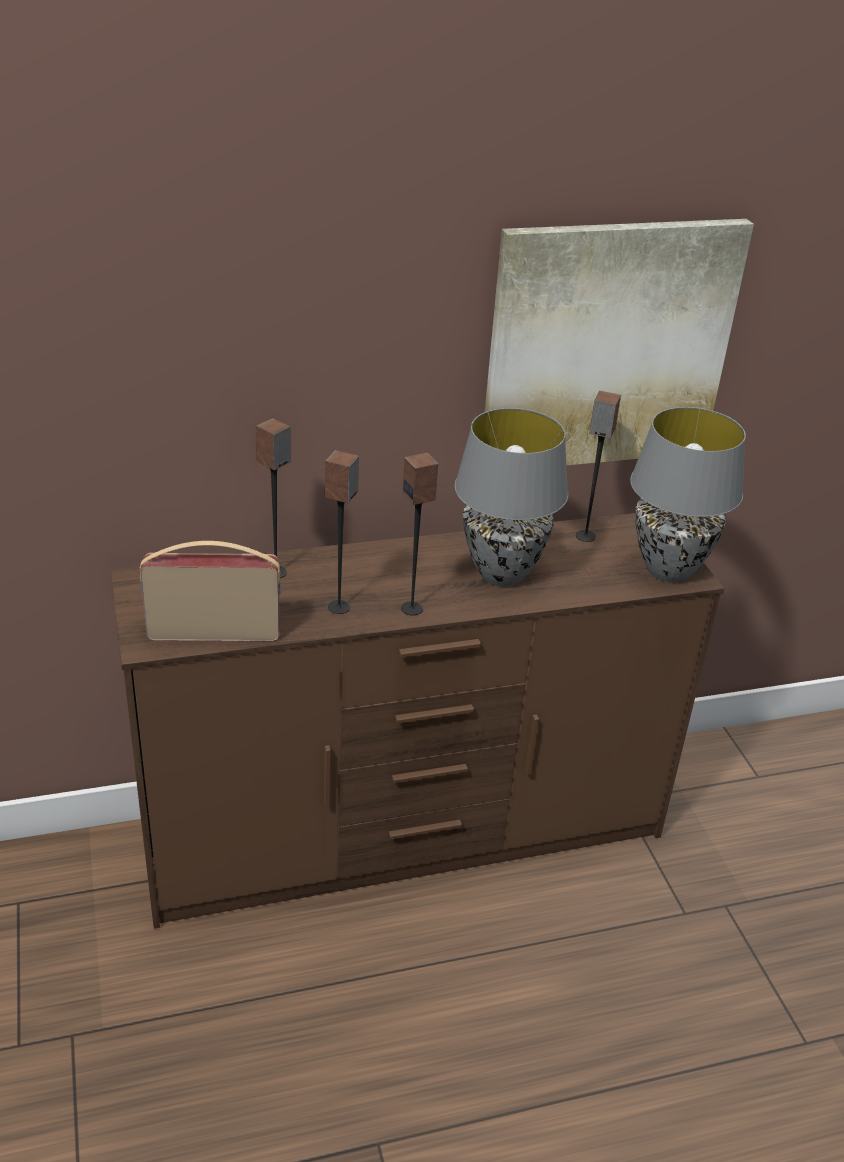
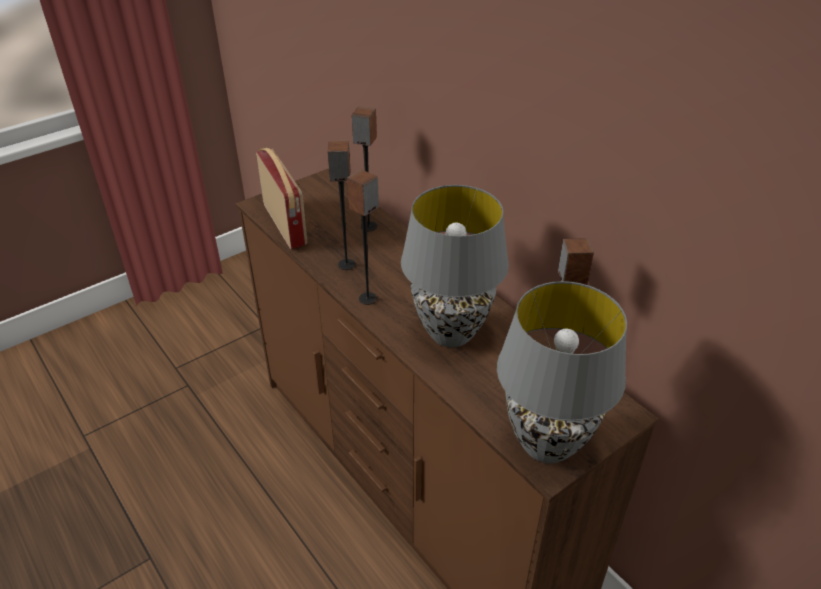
camera: 70 degrees right, 5 degrees up
picture [485,219,754,466] -> none

